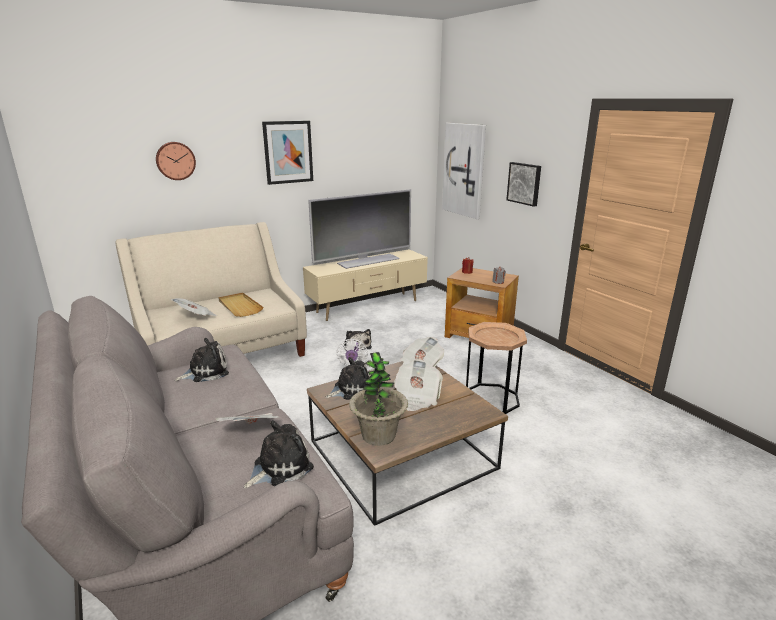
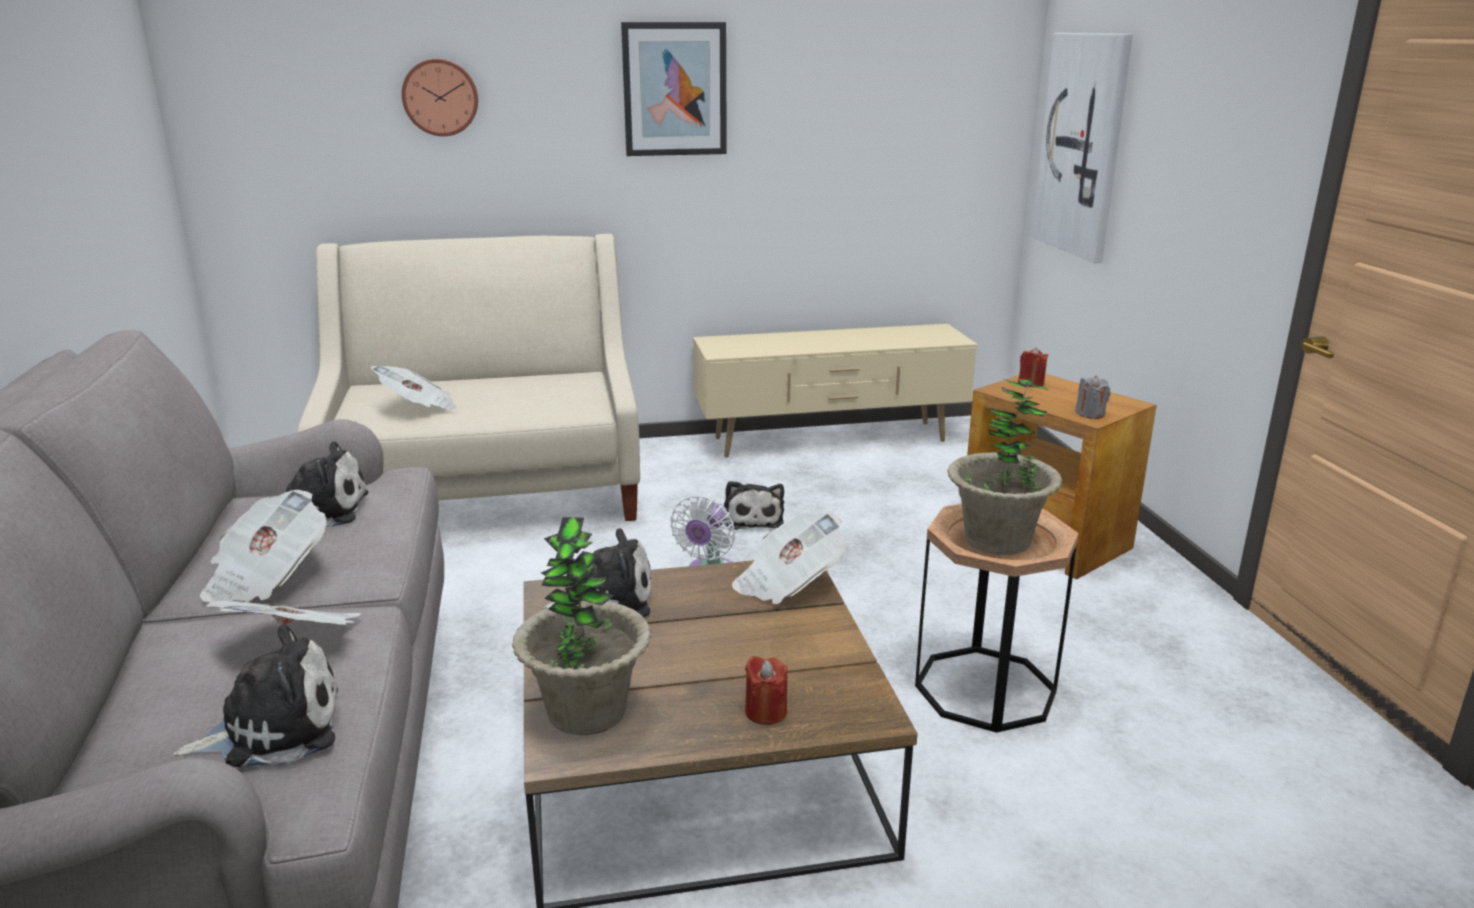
camera: 20 degrees right, 0 degrees up
beige tray [218,293,263,317] -> none
television [308,189,411,269] -> none
newspaper [394,359,443,411] -> newspaper moved to [200,490,327,602]
picture [506,162,541,207] -> none
none -> red candle [745,656,787,725]
none -> potted plant [947,378,1062,555]

